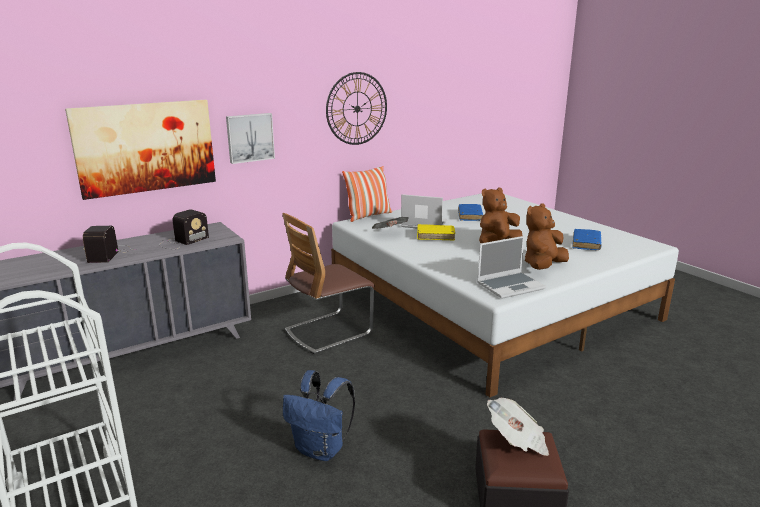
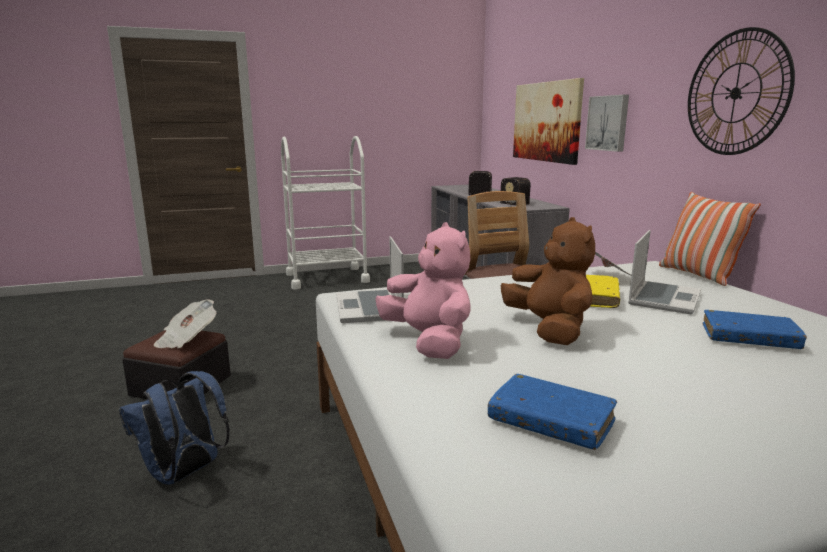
camera: 105 degrees right, 5 degrees down
blue backpack [283,370,355,461] -> blue backpack moved to [119,371,230,485]
brown plush toy [525,203,569,270] -> pink plush toy [375,222,470,359]

